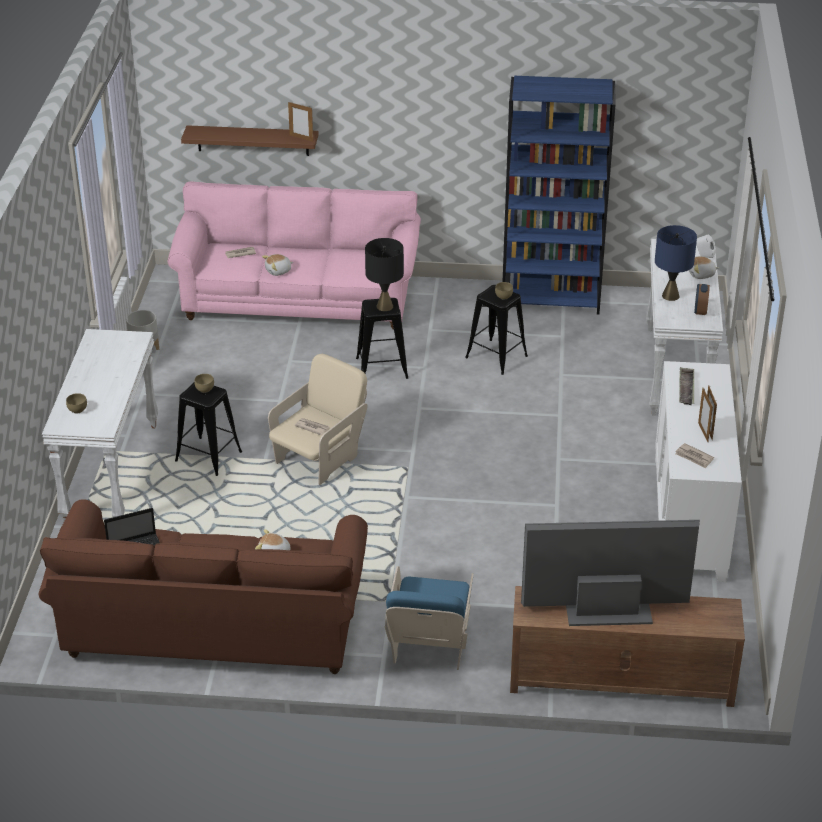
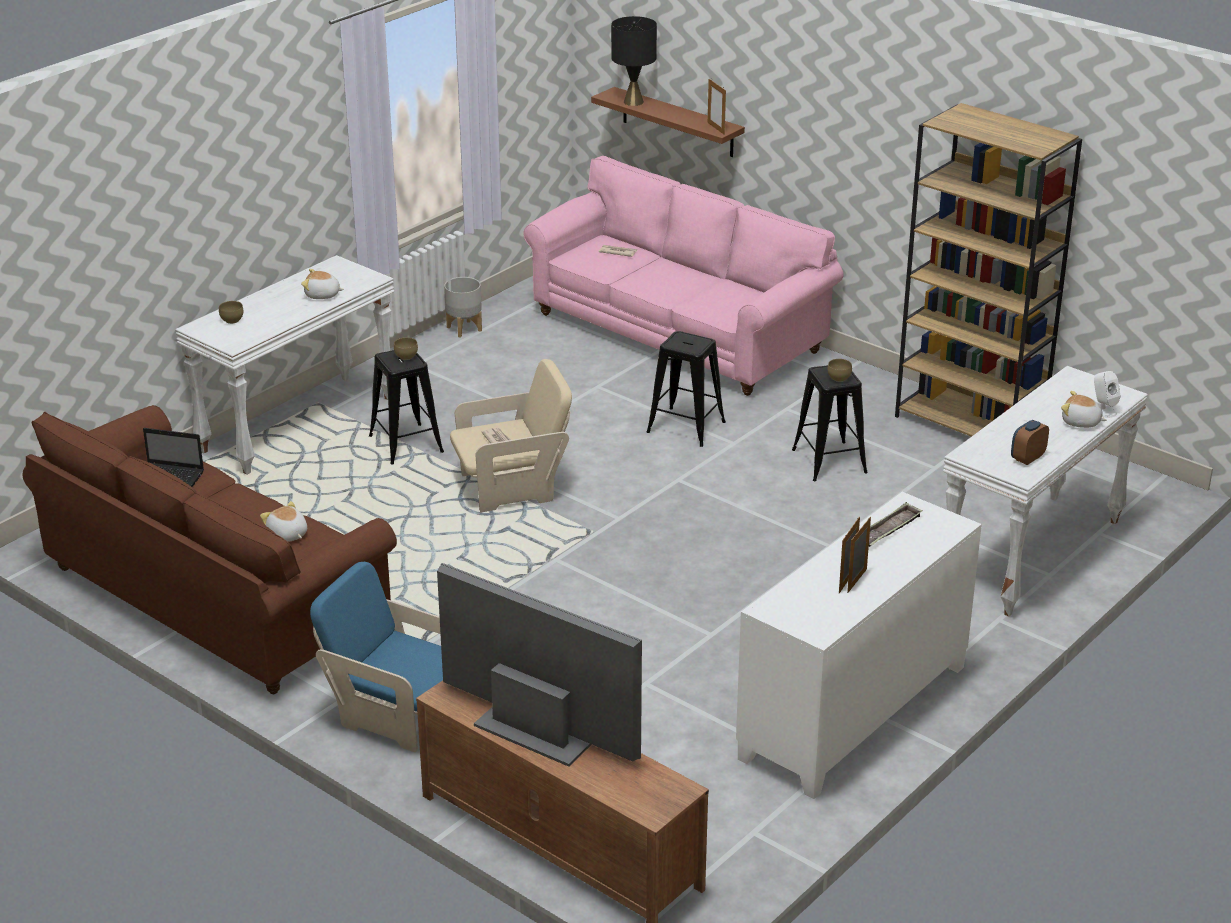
camera: 35 degrees right, 5 degrees down
plush toy [262,254,293,276] -> plush toy moved to [301,269,344,299]
black table lamp [365,238,404,311] -> black table lamp moved to [611,16,657,106]
blue armchair [385,566,474,670] -> blue armchair turned 75 degrees clockwise [310,562,443,752]
blue bookcase [503,76,616,314] -> brown bookcase [895,103,1082,437]
blue table lamp [655,225,697,301] -> none
newspaper [676,443,714,469] -> none

